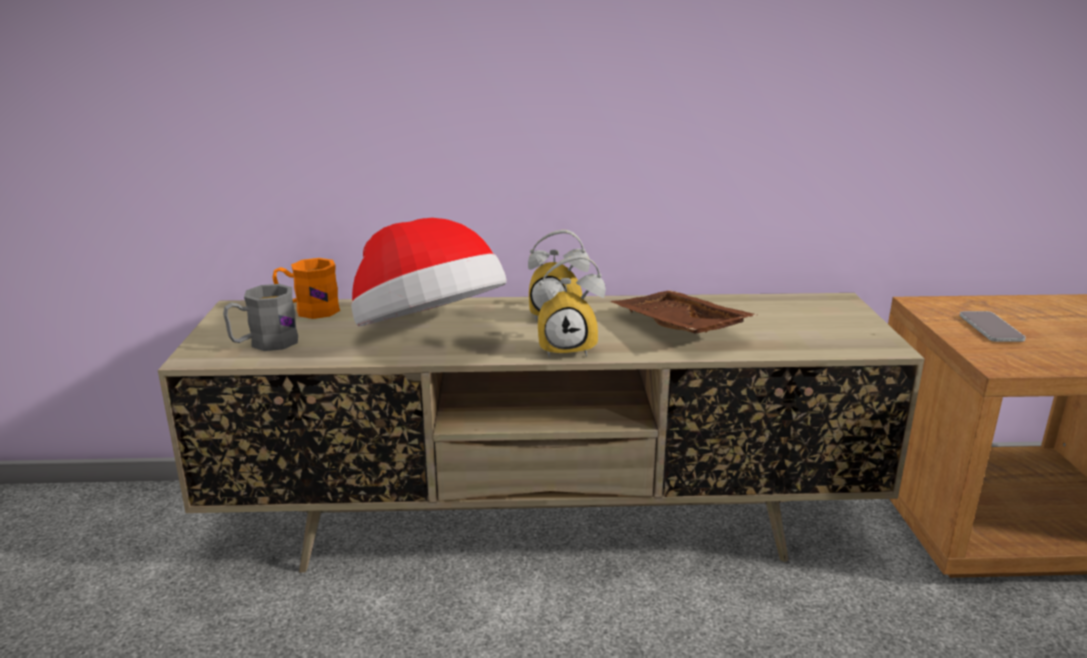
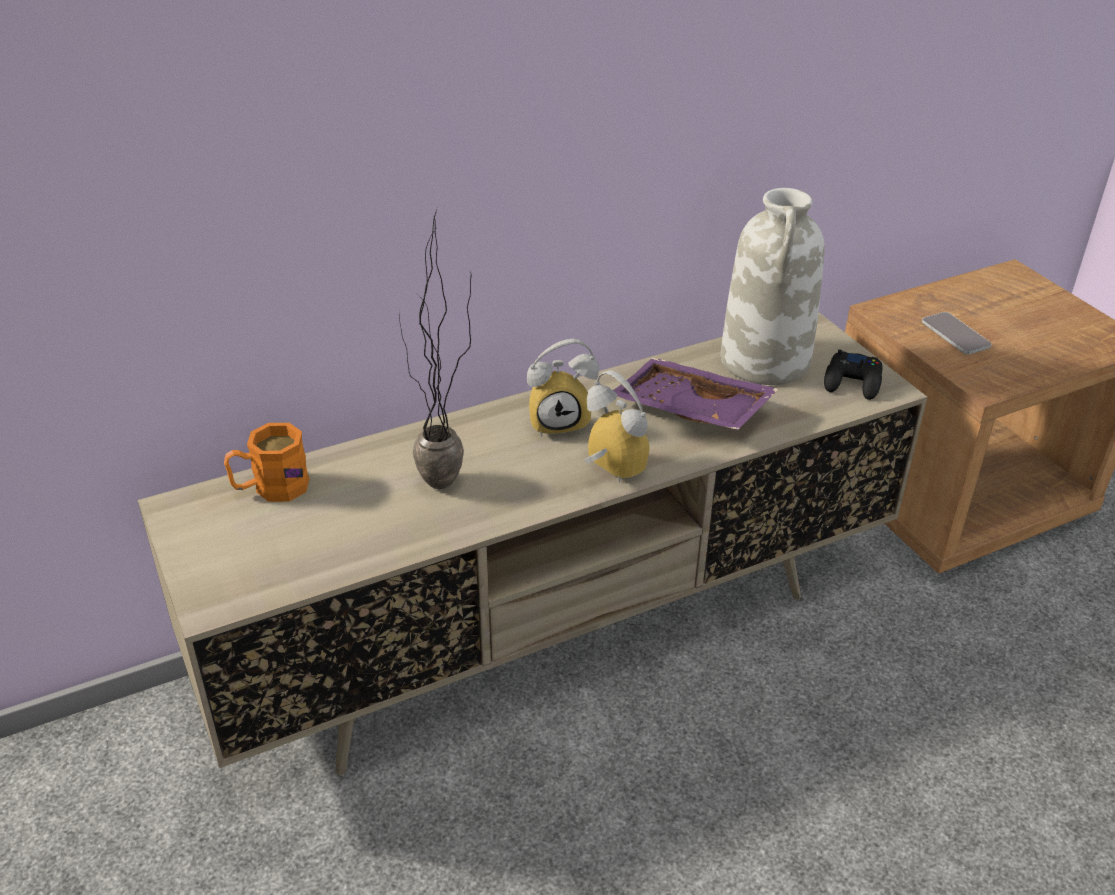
camera: 25 degrees left, 15 degrees up
grey mug [223,284,298,351] -> none
hat [351,218,507,326] -> potted plant [399,210,471,489]
alarm clock [536,255,606,358] -> alarm clock turned 105 degrees counterclockwise [585,370,649,483]
brown tray [610,290,757,334] -> purple tray [613,358,778,430]
none -> white vase [721,188,825,385]
none -> black game controller [824,349,883,400]

